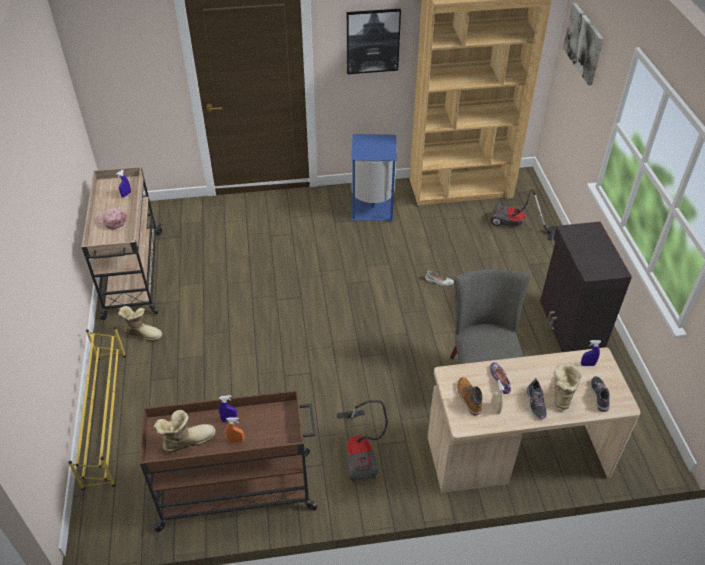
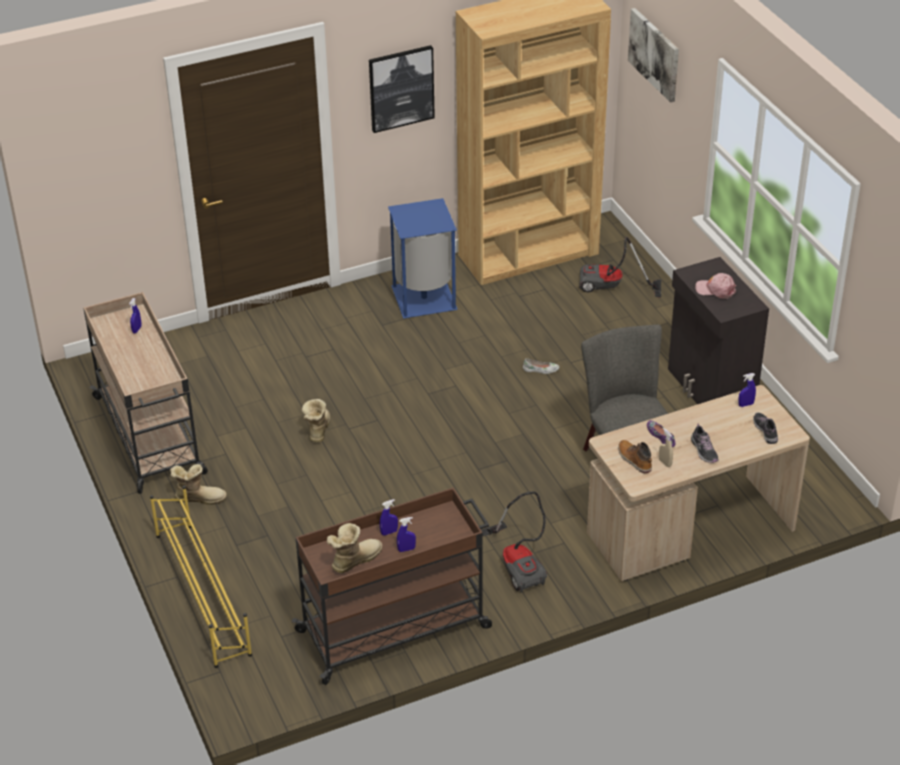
camera: 15 degrees left, 5 degrees down
pink cap [97,208,127,229] -> pink cap moved to [695,273,736,299]
orange spray bottle [226,418,244,443] -> blue spray bottle [397,517,416,552]
boot [554,364,582,409] -> boot moved to [302,399,330,442]

